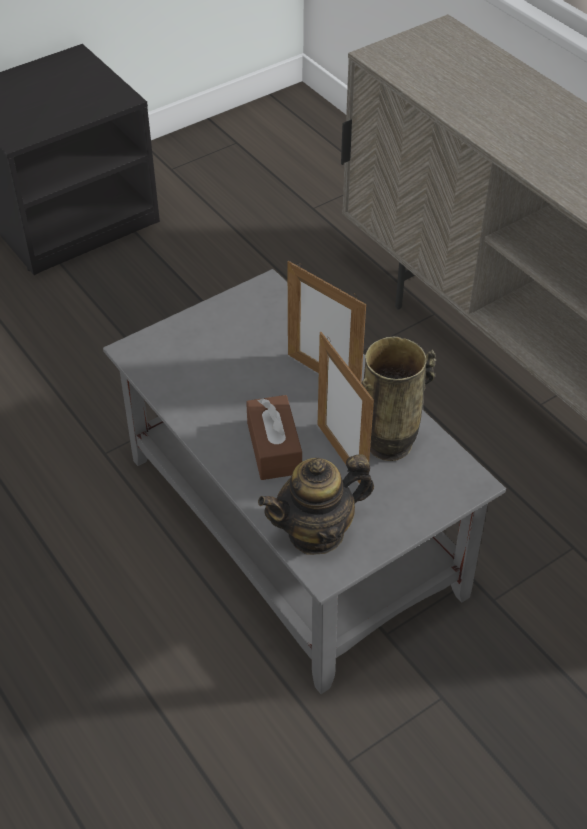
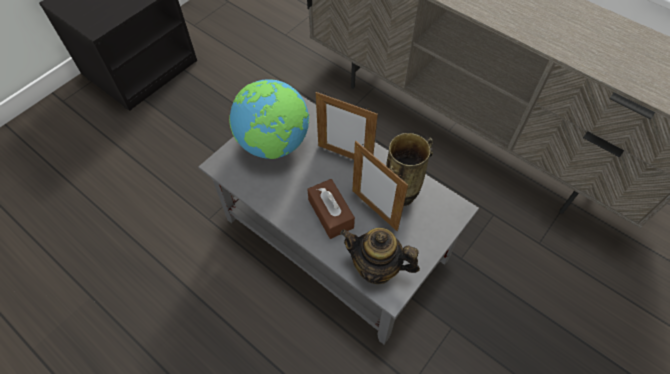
camera: 15 degrees left, 10 degrees up
teapot [258,454,374,555] -> teapot turned 60 degrees clockwise [340,228,420,284]
none -> globe [229,79,309,159]

